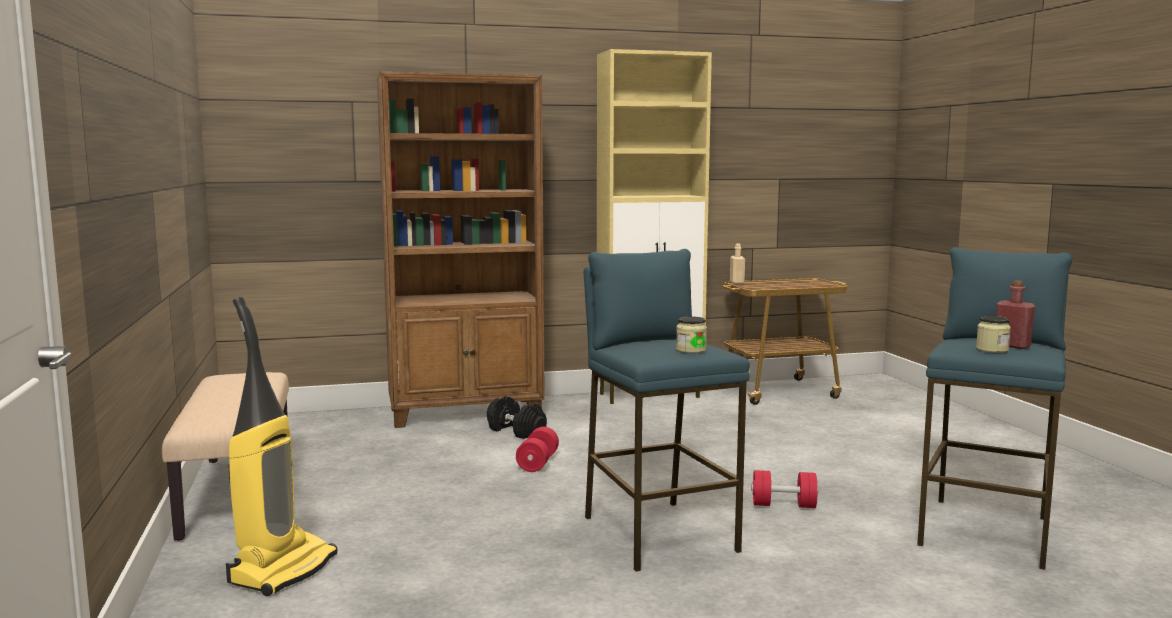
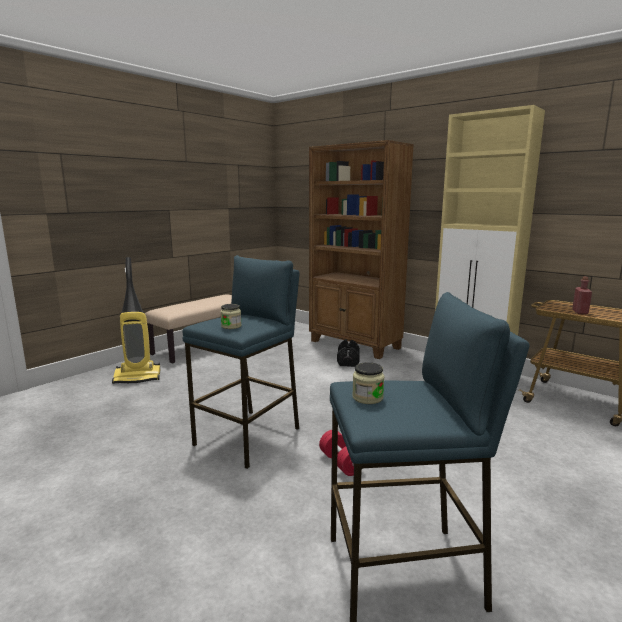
camera: 55 degrees right, 5 degrees up
red dumbbell [516,427,559,472] -> none
beige bottle [730,243,745,284] -> none
red bottle [997,280,1035,349] -> red bottle moved to [572,277,592,314]

